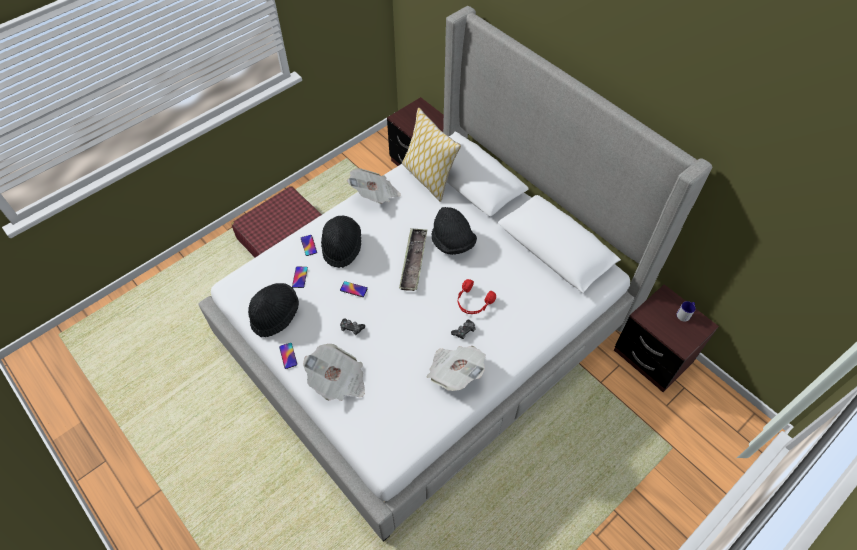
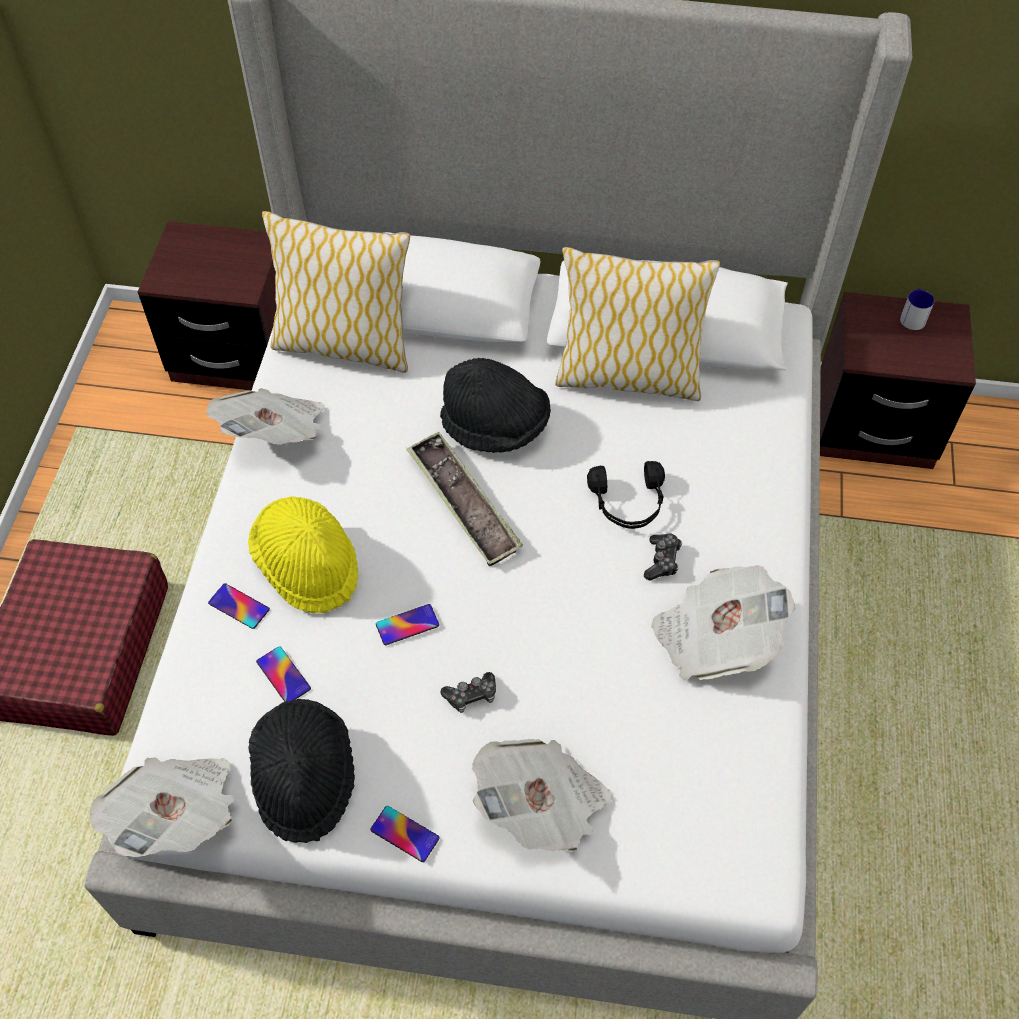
camera: 40 degrees left, 0 degrees up
black hat [321,216,361,268] -> yellow hat [248,497,358,613]
red headphones [458,279,496,314] -> black headphones [587,461,665,529]
none -> newspaper [90,758,235,857]
none -> pillow [555,247,720,401]

